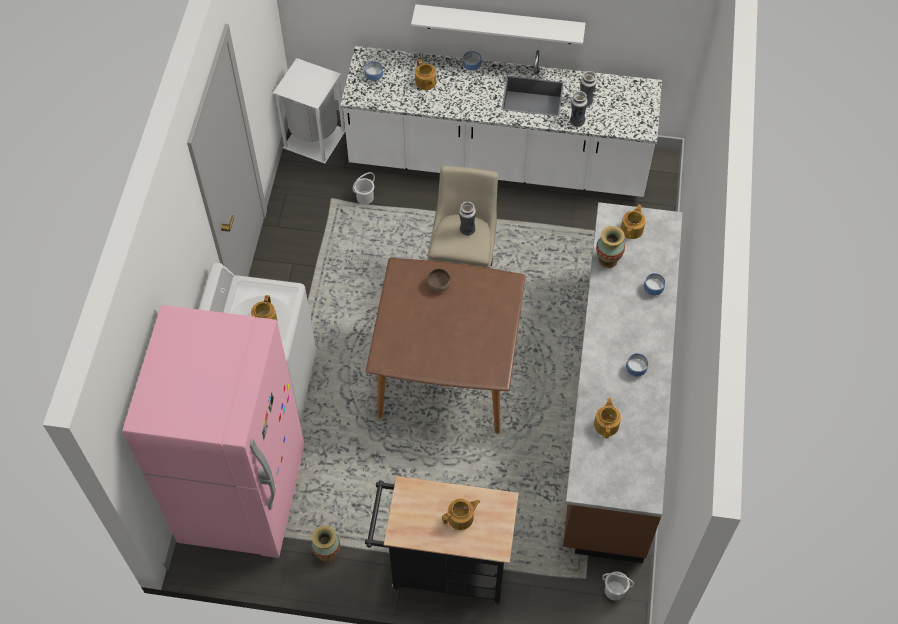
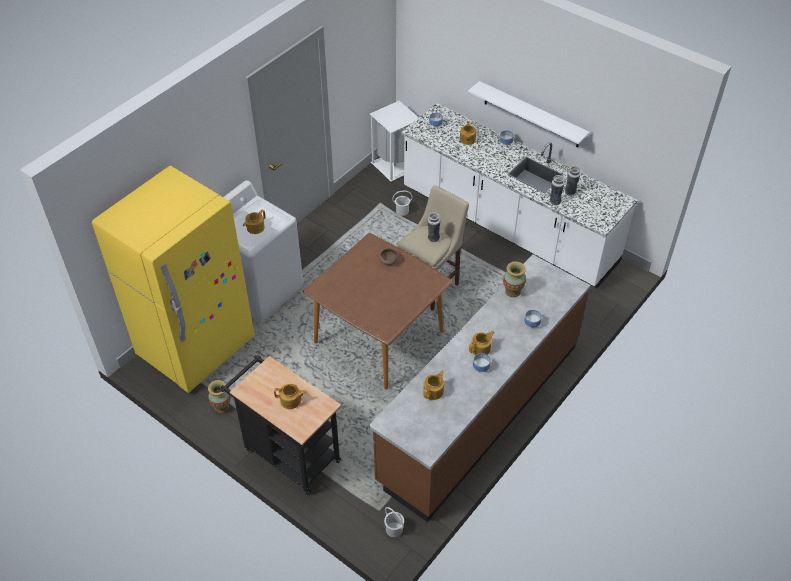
camera: 30 degrees right, 10 degrees down
pink fridge [123,305,305,558] -> yellow fridge [92,166,254,393]
teapot [621,205,646,239] -> teapot moved to [469,331,494,355]

